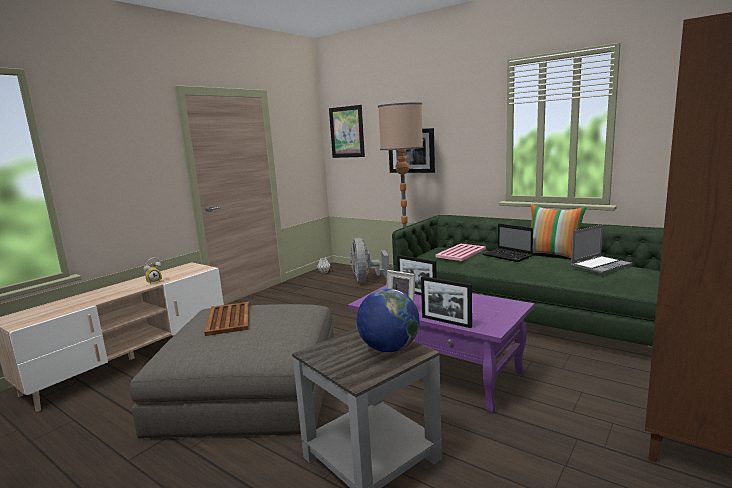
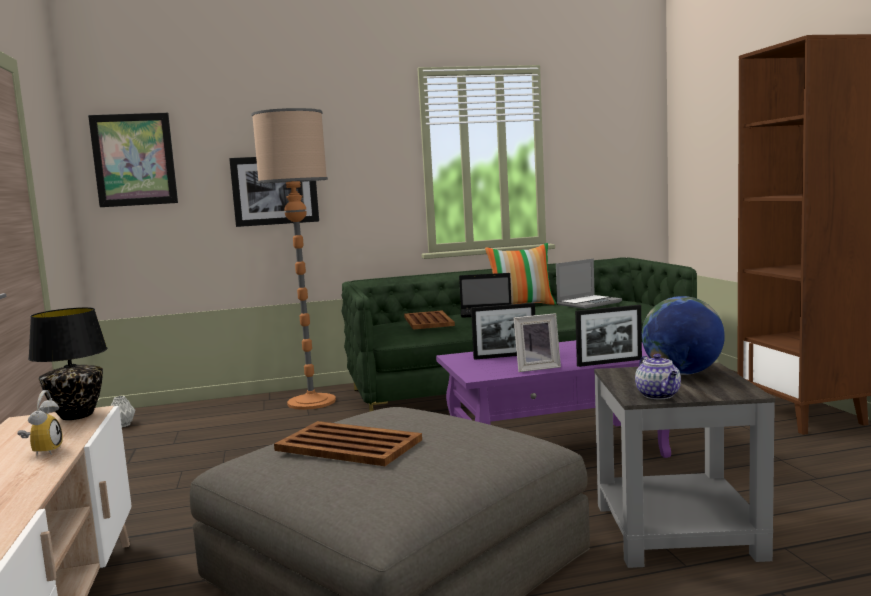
camera: 50 degrees left, 5 degrees down
grey fan [350,238,389,282] -> none
pink tray [435,244,486,261] -> brown tray [404,311,455,330]
laptop [571,224,632,274] -> laptop turned 45 degrees clockwise [556,259,622,309]
none -> black table lamp [28,307,107,420]
none -> teapot [635,354,681,399]

